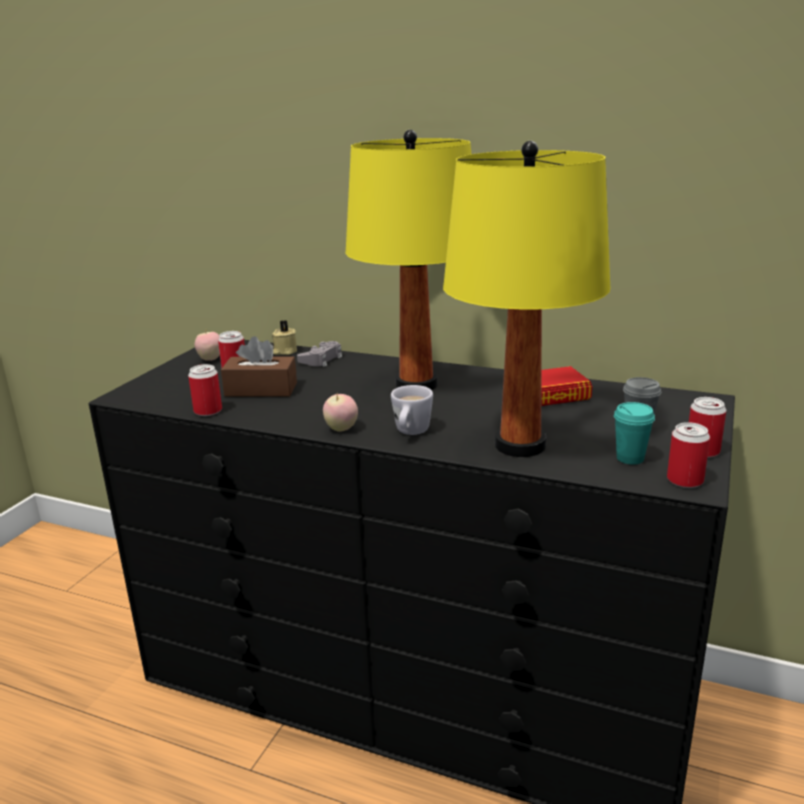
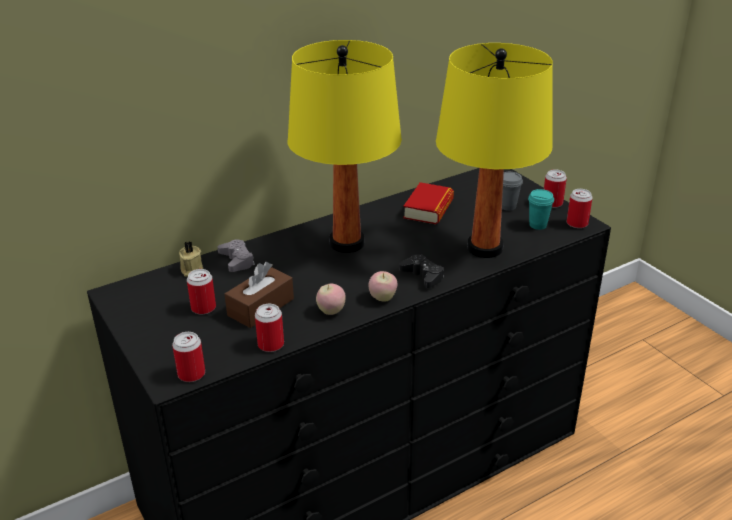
camera: 55 degrees left, 10 degrees up
apple [195,332,220,361] -> apple moved to [316,284,346,315]
white mug [391,385,433,435] -> black game controller [399,254,444,288]
none -> can [172,332,205,382]

